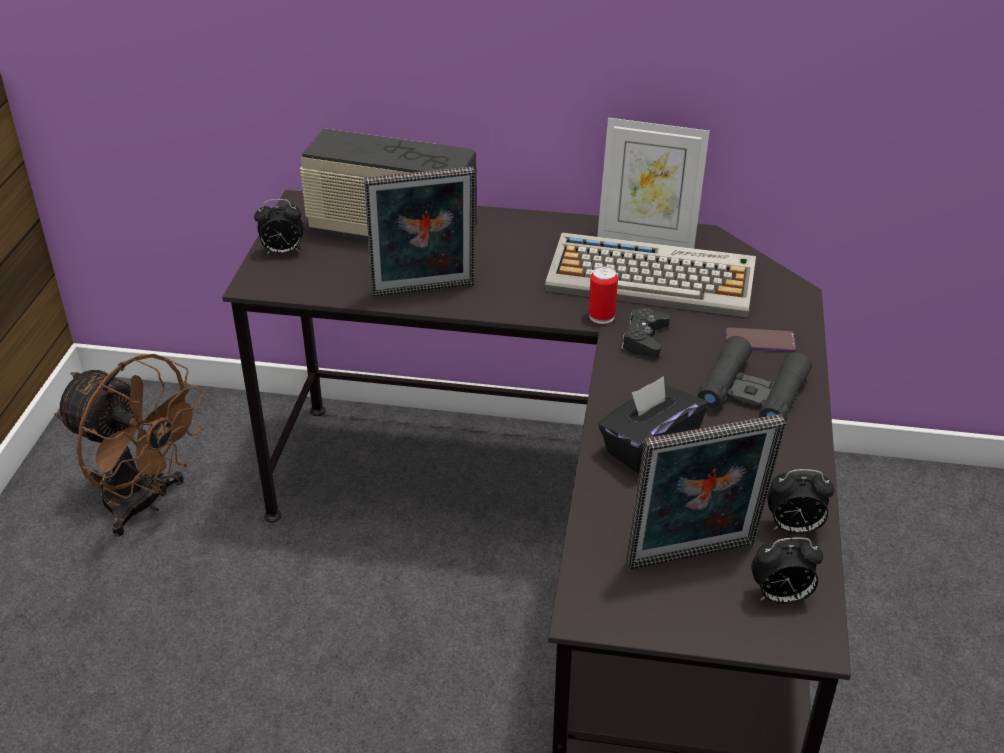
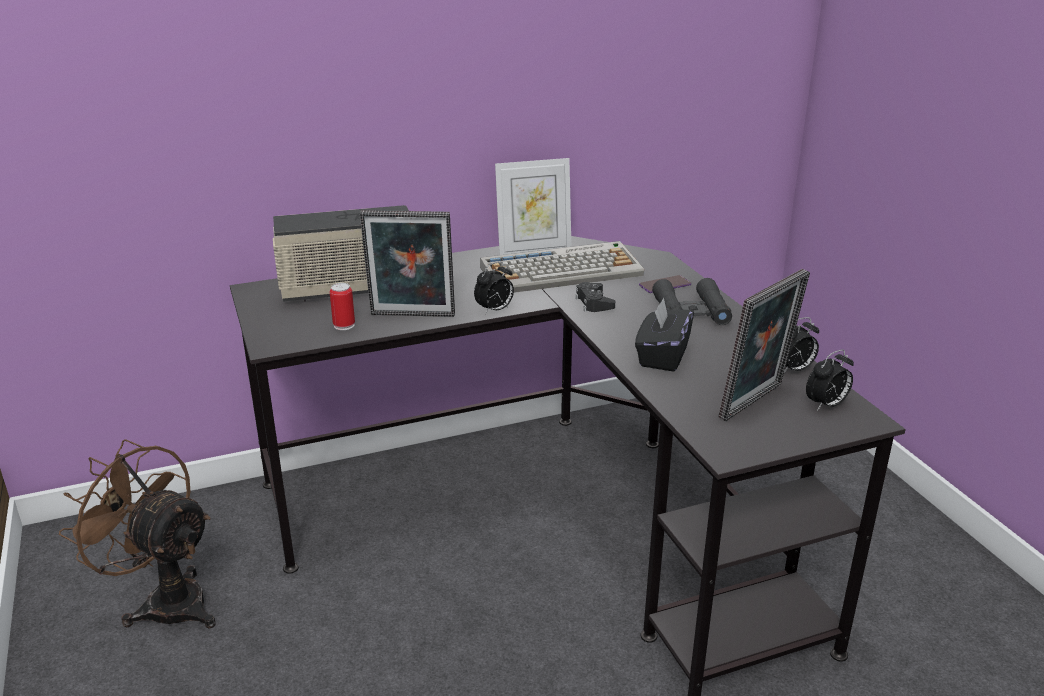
camera: 30 degrees left, 10 degrees down
brown fan [54,354,205,537] -> brown fan turned 150 degrees counterclockwise [59,439,216,629]
alarm clock [254,199,303,255] -> alarm clock moved to [474,262,514,315]
picture frame [364,167,475,297] -> picture frame turned 45 degrees clockwise [360,210,455,317]
can [589,266,618,324] -> can moved to [330,283,355,330]

